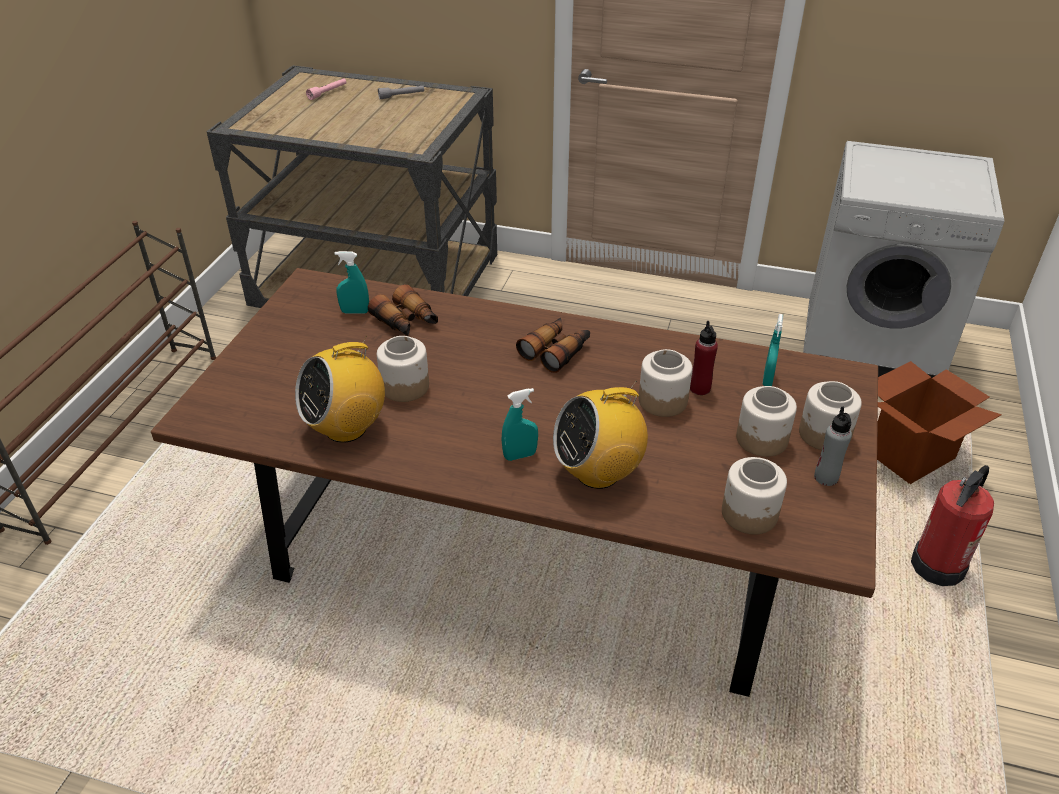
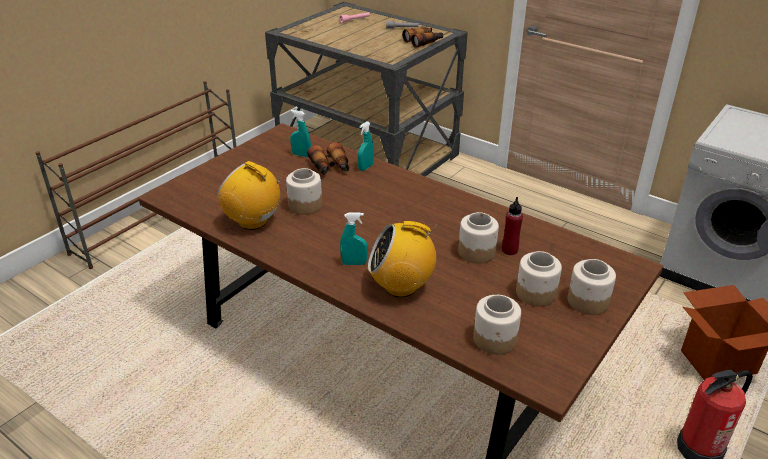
camera: 20 degrees right, 5 degrees down
radio [295,335,385,443] -> radio turned 45 degrees clockwise [217,161,284,230]
binoculars [516,318,590,373] -> binoculars moved to [402,27,443,48]
turquoise spray bottle [762,314,783,386] -> turquoise spray bottle moved to [358,121,374,171]
grey bottle [814,407,852,486] -> none

